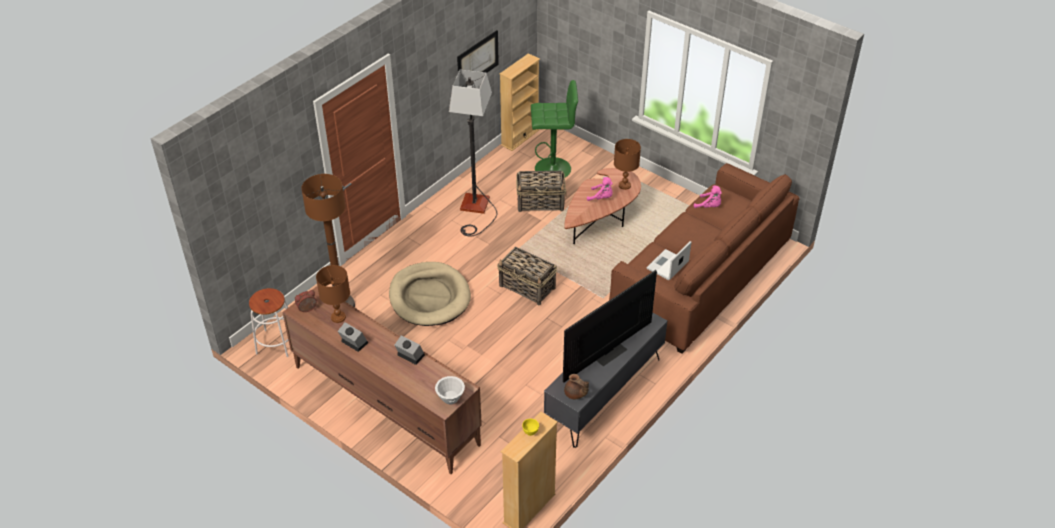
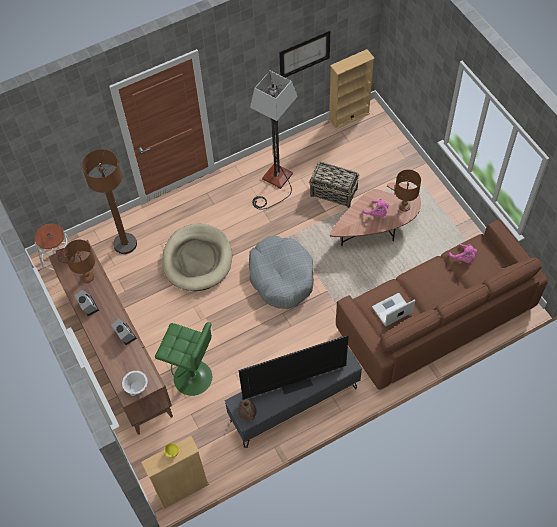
camera: 25 degrees right, 15 degrees up
basket [497,247,557,305] -> grey dog bed [249,236,314,309]
green stool [531,80,578,179] -> green stool moved to [155,322,212,396]

